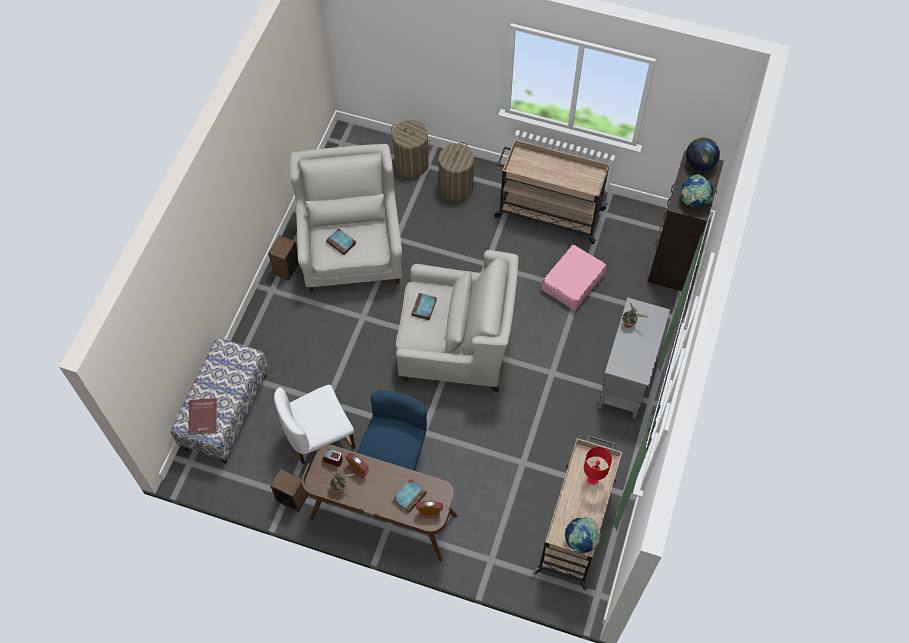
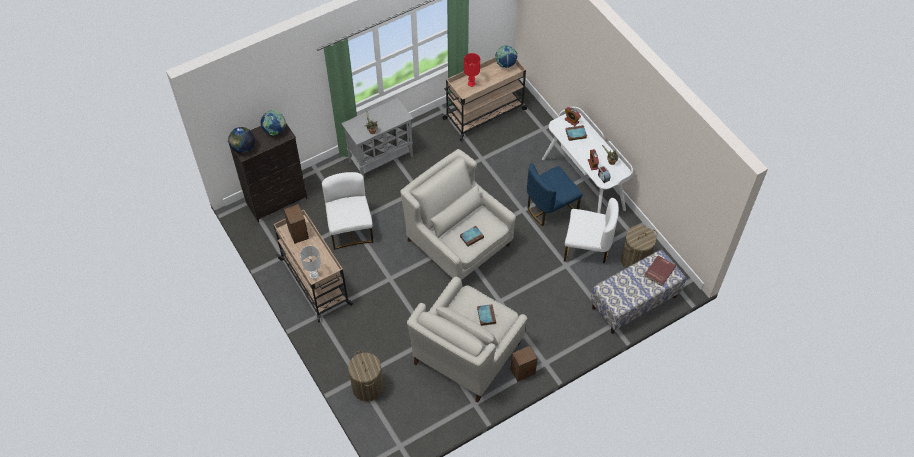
camera: 140 degrees left, 5 degrees down
speaker [270,469,308,512] -> speaker moved to [284,204,309,244]
brown desk [302,445,458,562] -> white desk [542,107,633,213]
laundry basket [439,142,474,201] -> laundry basket moved to [621,225,658,269]
pink suitcase [542,244,607,311] -> white chair [322,172,374,250]
none -> white table lamp [300,246,321,279]

